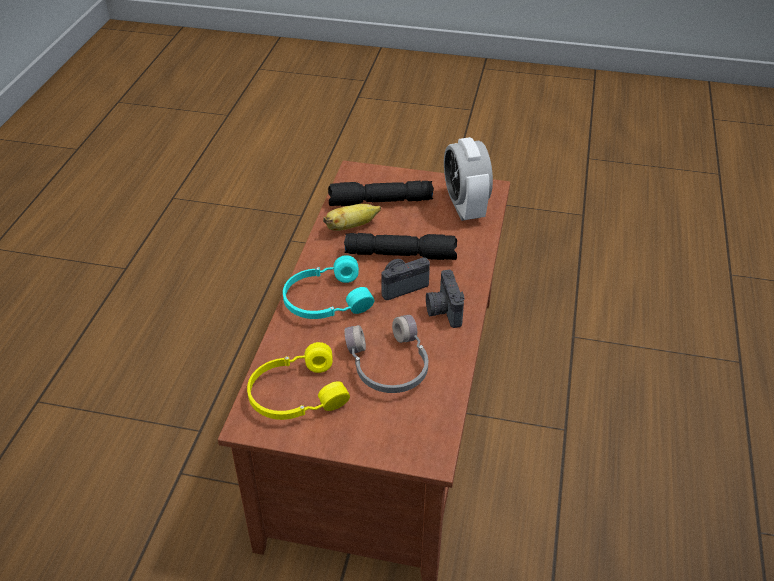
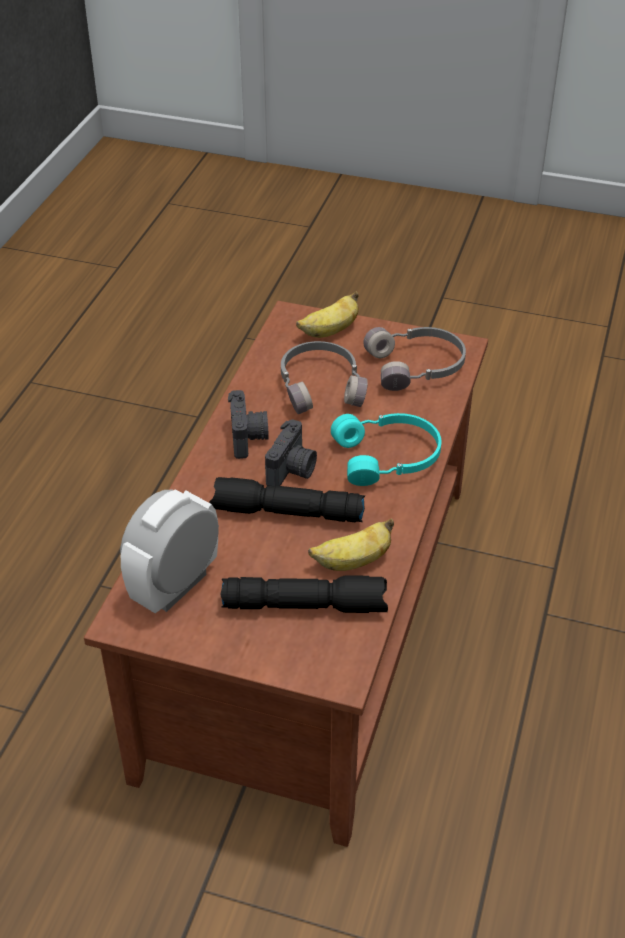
camera: 175 degrees left, 0 degrees up
yellow headphones [247,342,350,420] -> grey headphones [363,327,466,391]
camera [381,257,430,300] -> camera turned 45 degrees counterclockwise [265,420,317,486]
alarm clock [444,137,493,221] -> alarm clock turned 135 degrees counterclockwise [120,489,219,613]
none -> banana [296,292,359,338]

